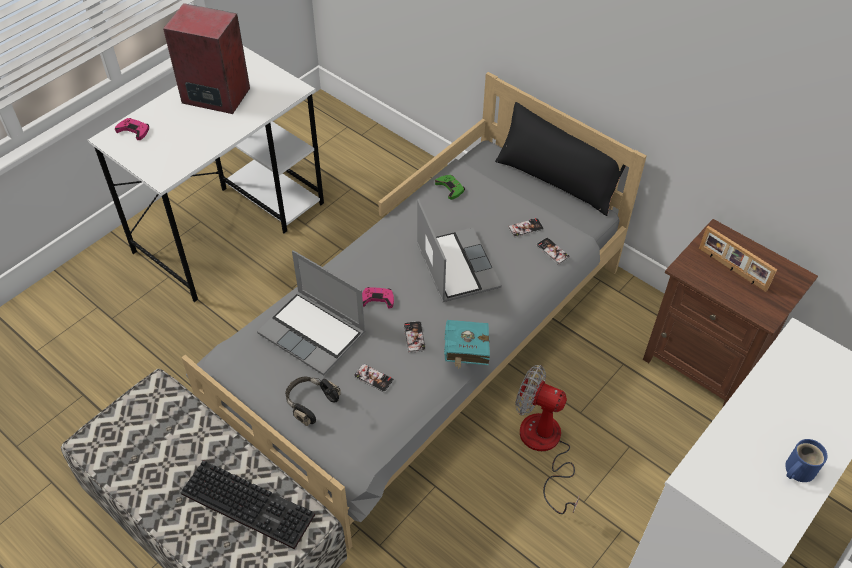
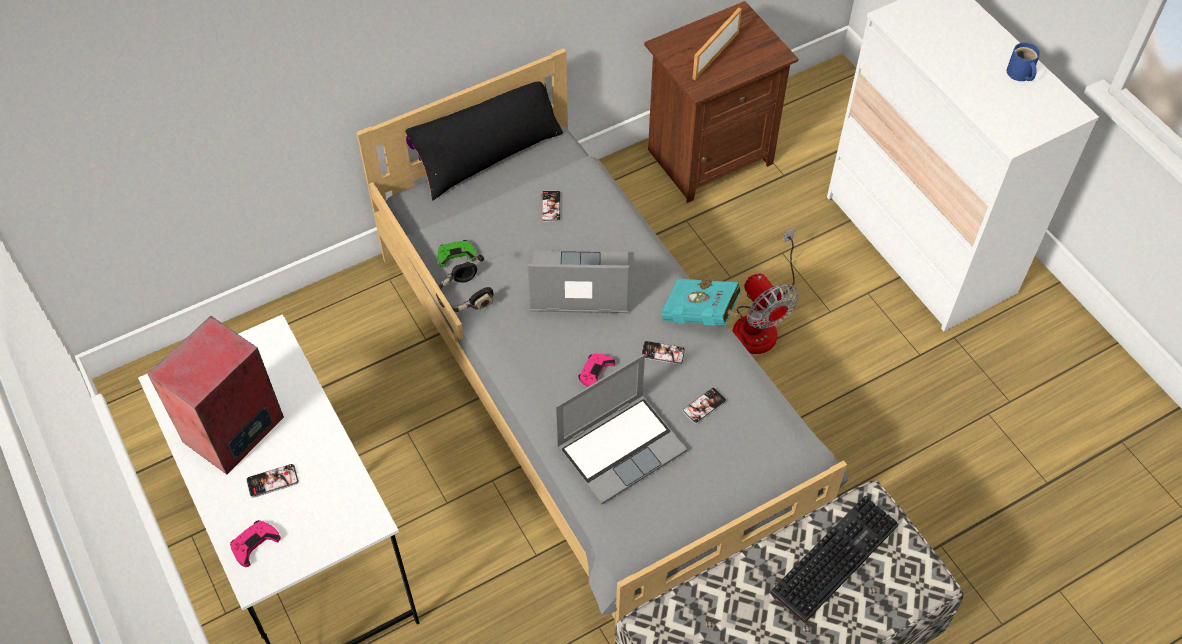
camera: 70 degrees left, 5 degrees up
black headphones [285,376,341,426] -> black headphones moved to [436,255,494,312]
fan [515,365,580,514] -> fan turned 75 degrees counterclockwise [732,228,799,354]
phone [536,238,570,265] -> phone moved to [246,464,299,498]
picture frame [699,226,777,292] -> picture frame turned 150 degrees clockwise [692,8,742,80]

